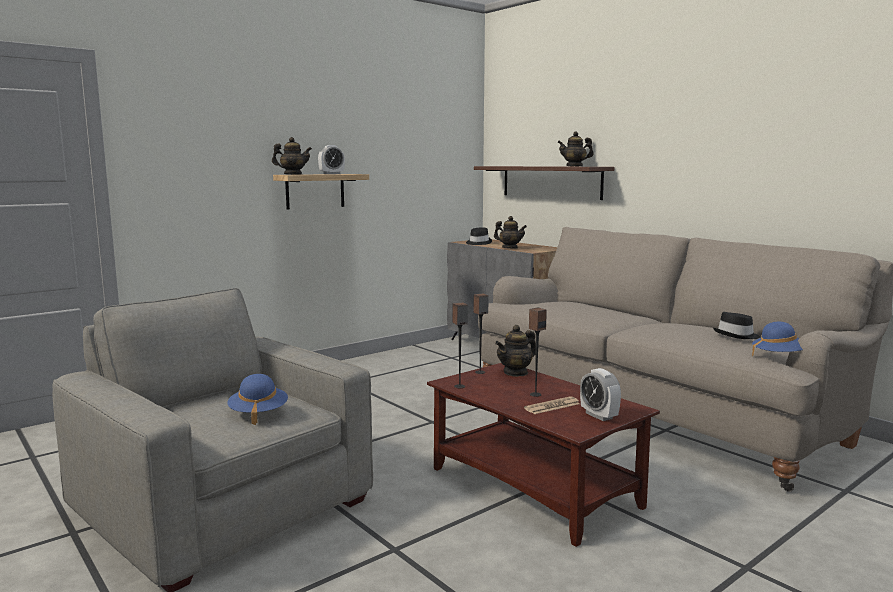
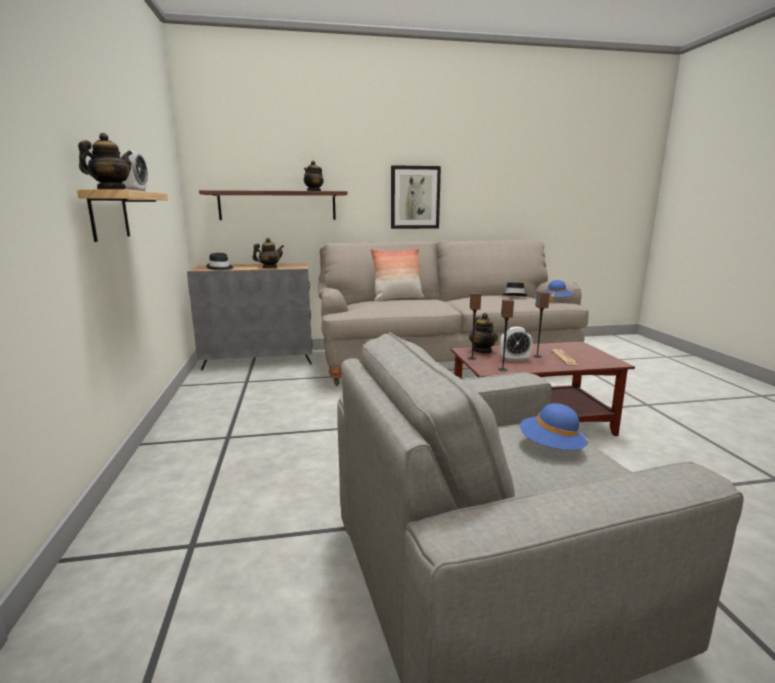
camera: 60 degrees left, 5 degrees up
alarm clock [580,368,621,421] -> alarm clock moved to [500,327,533,361]
none -> pillow [370,248,424,301]
none -> picture [391,165,441,229]

